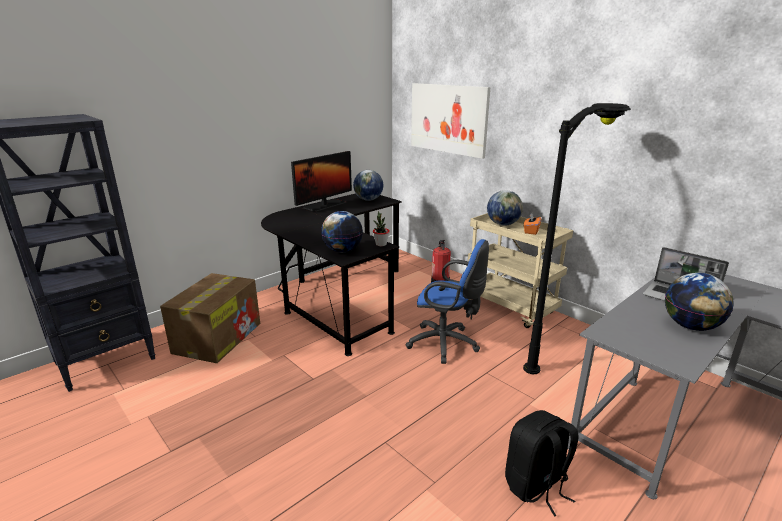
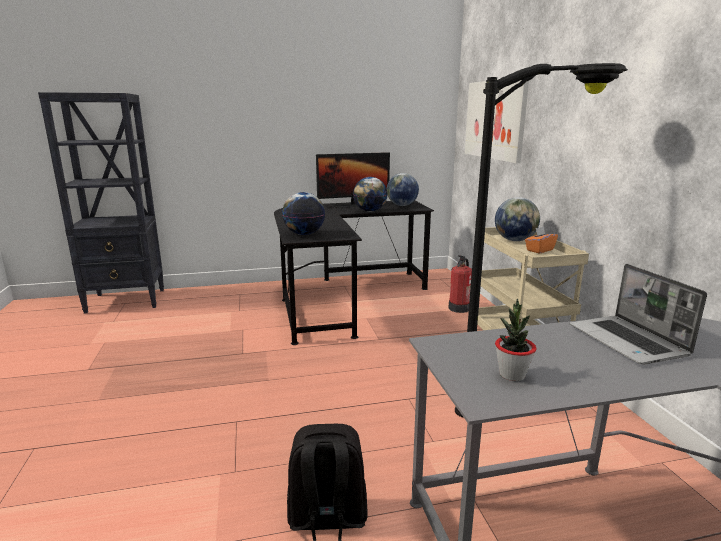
camera: 30 degrees right, 5 degrees down
cardboard box [160,273,260,363] -> none
potted plant [373,211,390,246] -> potted plant moved to [495,299,536,381]
blue office chair [406,239,489,364] -> none
globe [665,273,734,331] -> globe moved to [353,177,388,212]

